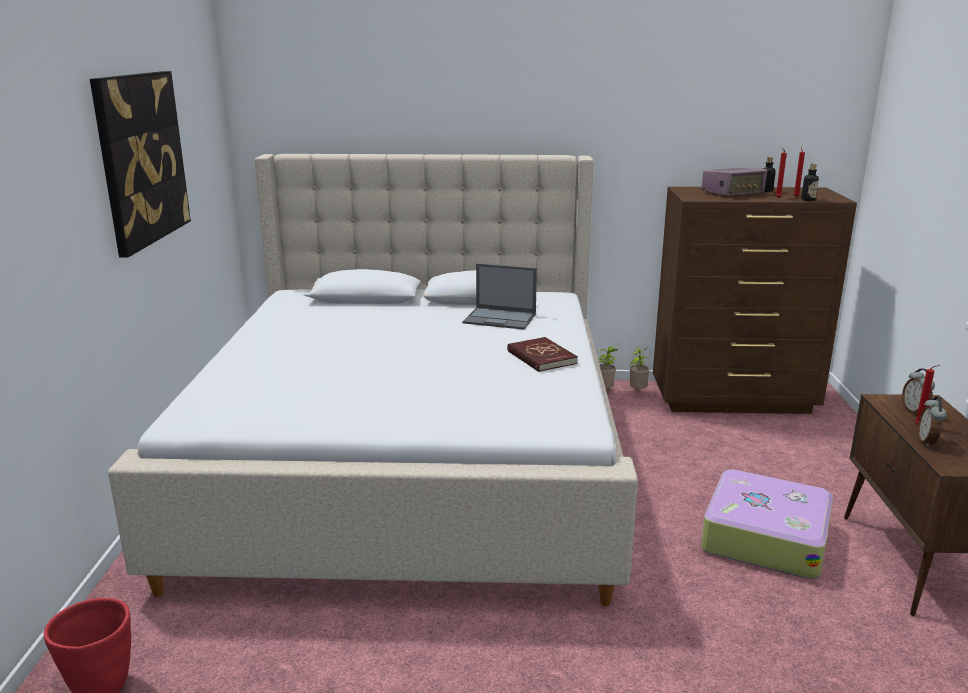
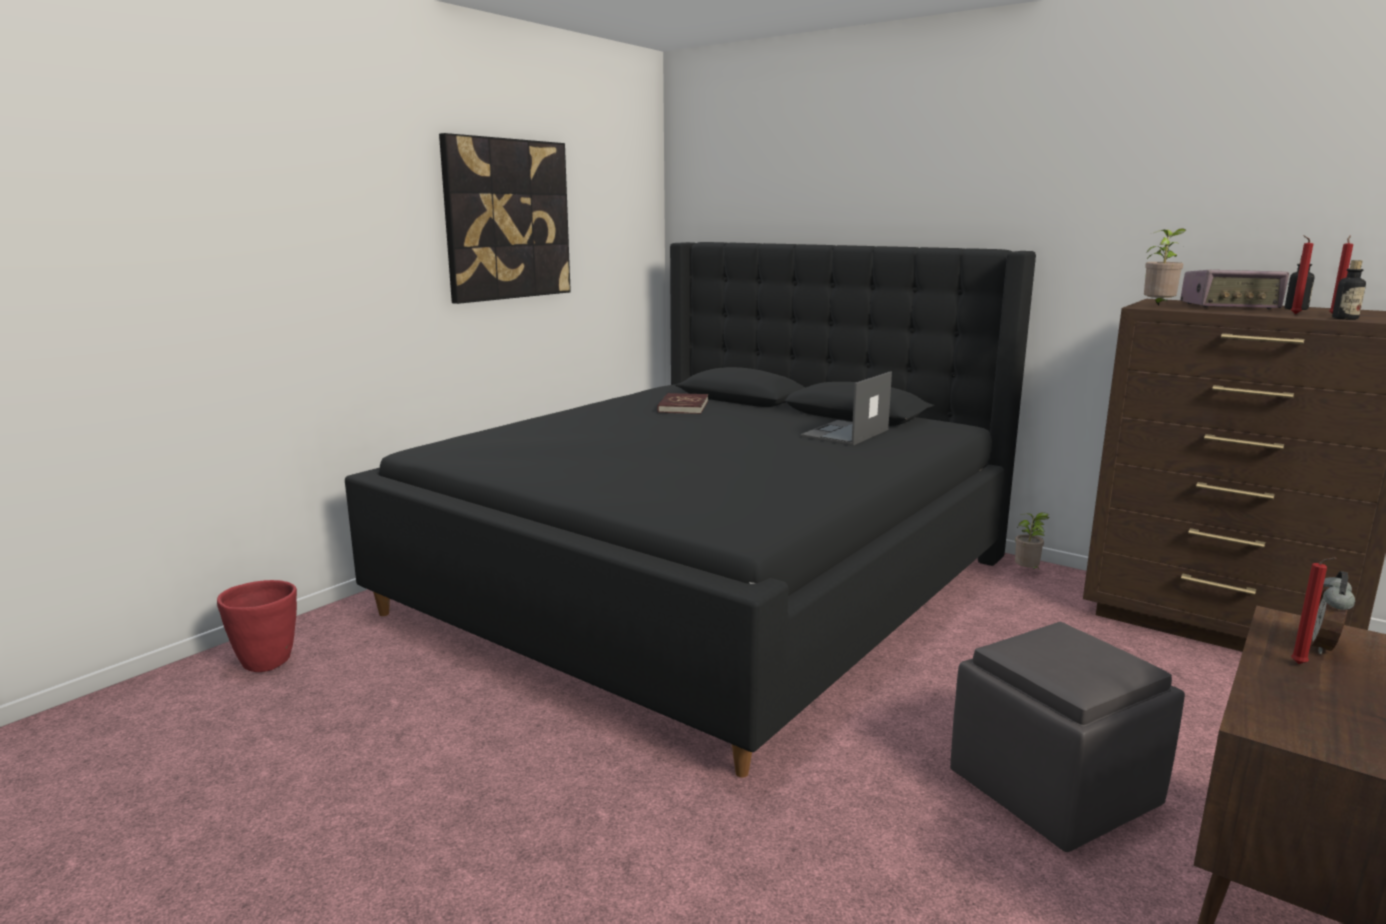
camera: 35 degrees right, 5 degrees down
beige bed [108,154,638,607] -> black bed [345,242,1036,778]
laptop [463,263,537,330] -> laptop turned 75 degrees clockwise [801,371,892,446]
red book [507,337,578,372] -> red book moved to [657,393,708,414]
potted plant [629,346,650,389] -> potted plant moved to [1144,228,1186,305]
suitcase [701,470,833,579] -> grey ottoman [950,622,1185,852]
alarm clock [918,396,947,447] -> none

